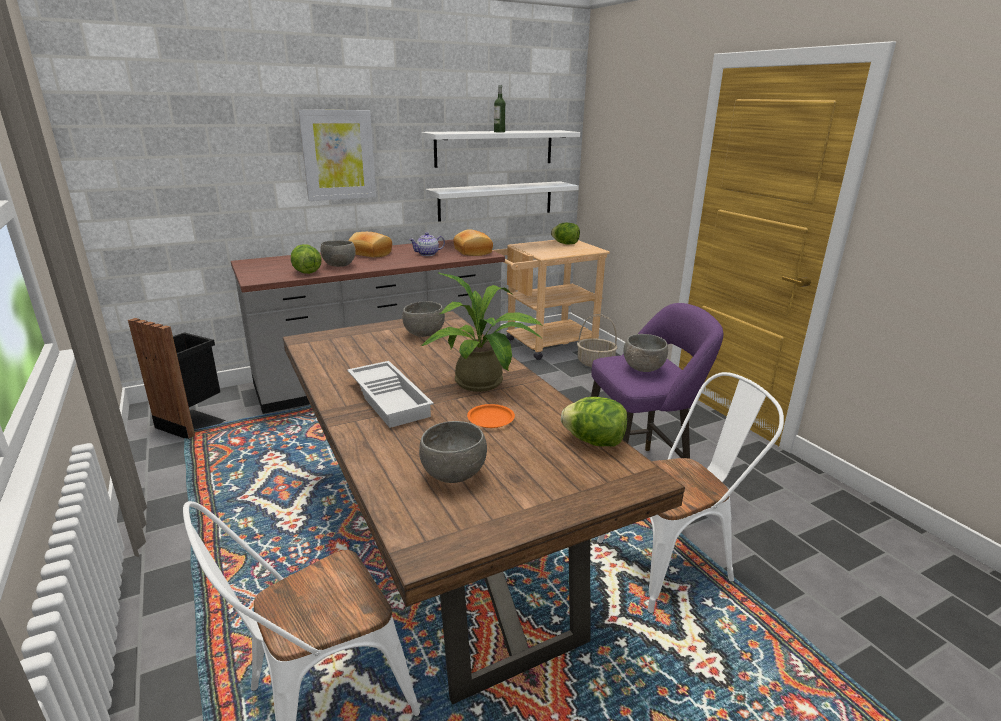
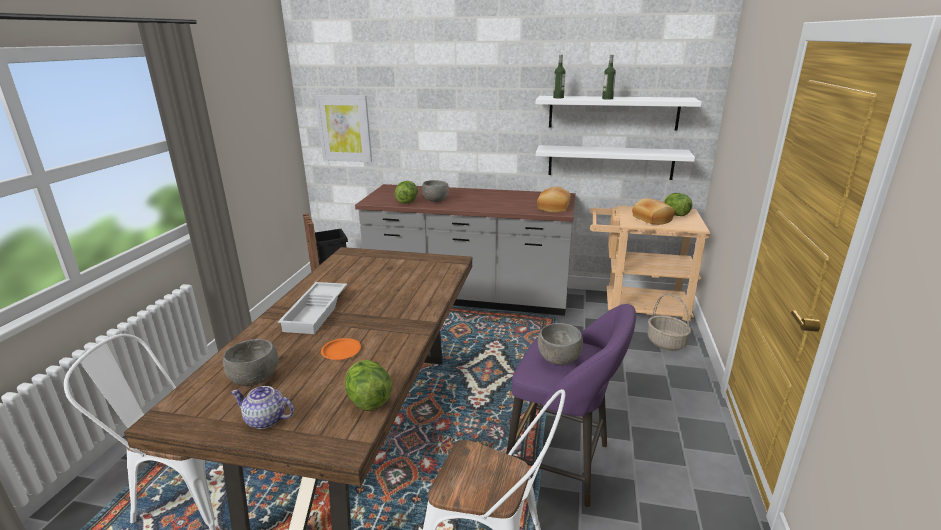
camera: 40 degrees right, 0 degrees up
picture [298,110,376,201] -> picture moved to [315,95,372,162]
bread [349,232,392,257] -> bread moved to [632,198,675,225]
grey bowl [402,301,445,337] -> none
teapot [409,232,445,256] -> teapot moved to [231,386,294,429]
potted plant [421,273,543,392] -> none
none -> bottle [553,55,565,98]

